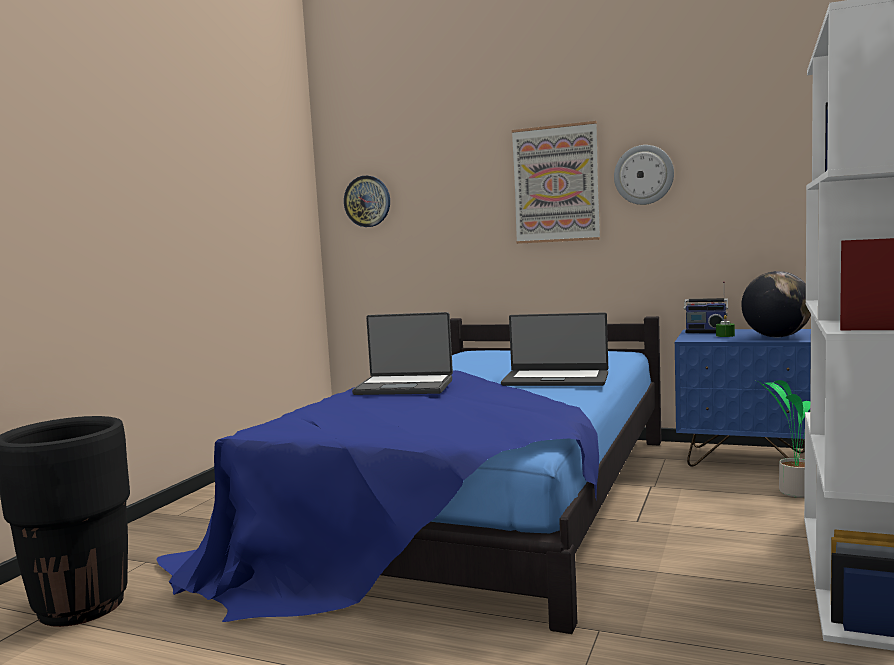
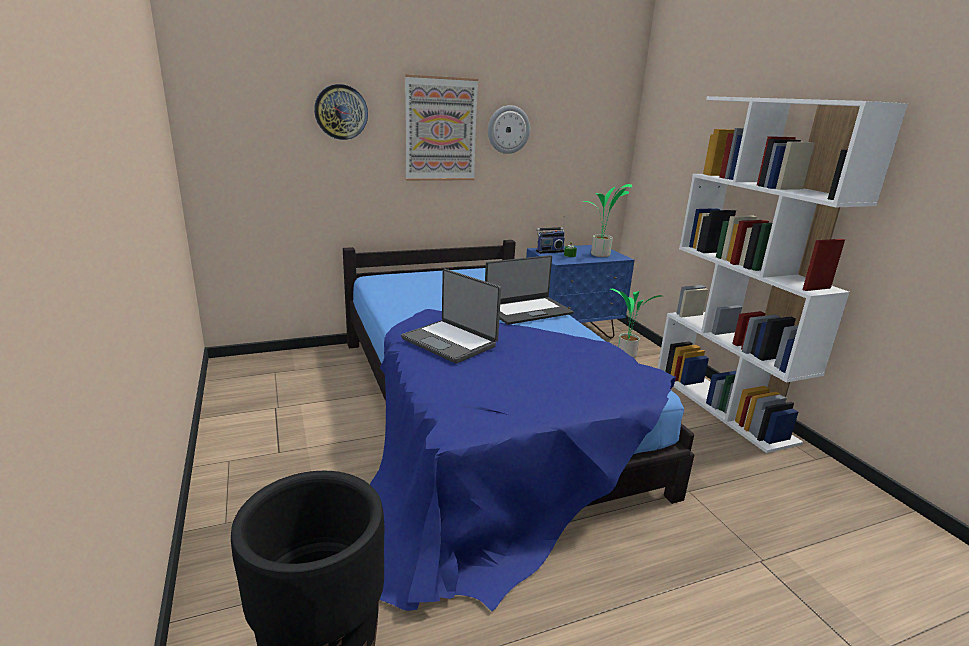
camera: 45 degrees left, 15 degrees up
wall clock [344,176,390,227] -> wall clock moved to [314,84,368,140]
laptop [352,312,453,395] -> laptop turned 75 degrees clockwise [401,269,501,364]
globe [741,271,811,337] -> potted plant [582,184,632,257]

